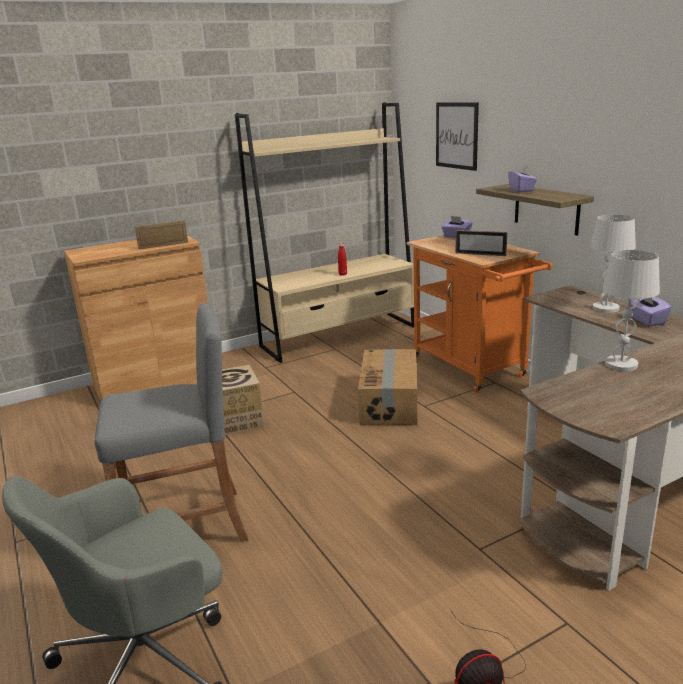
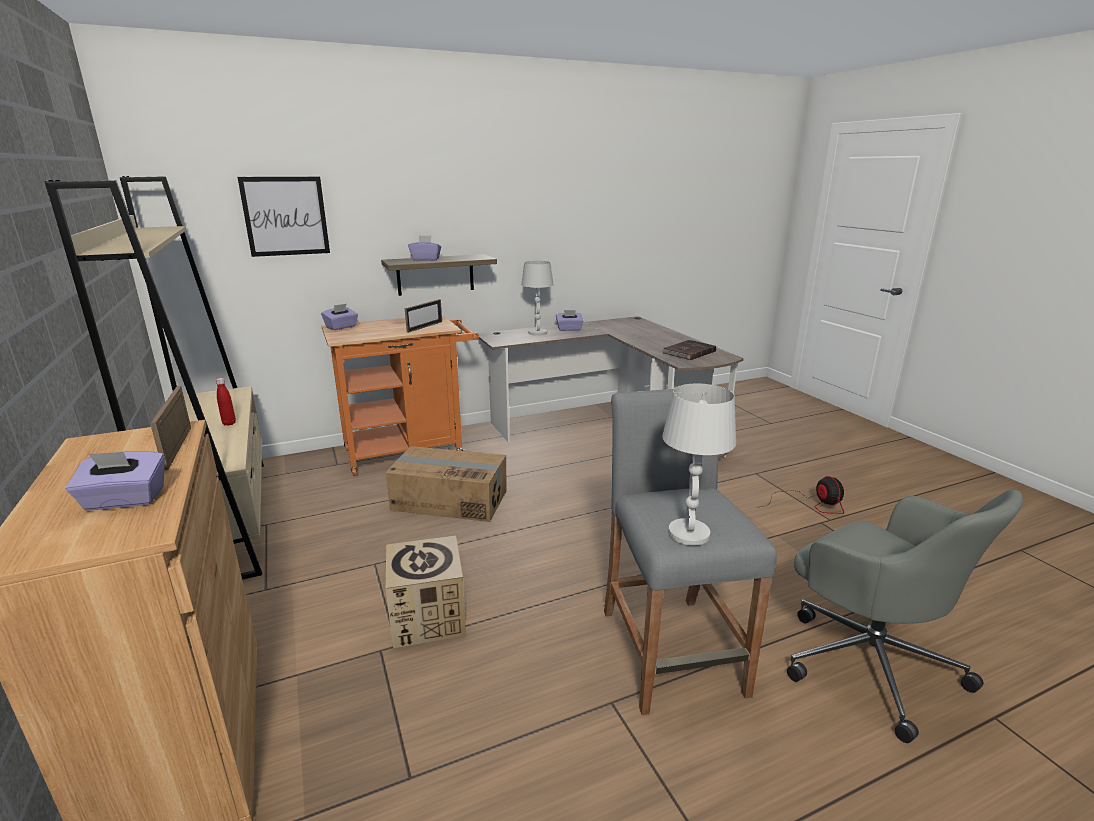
camera: 85 degrees left, 0 degrees up
white table lamp [602,250,660,371] -> white table lamp moved to [662,384,736,545]
none -> purple tissue box [66,451,165,511]
none -> brown book [661,340,716,360]

